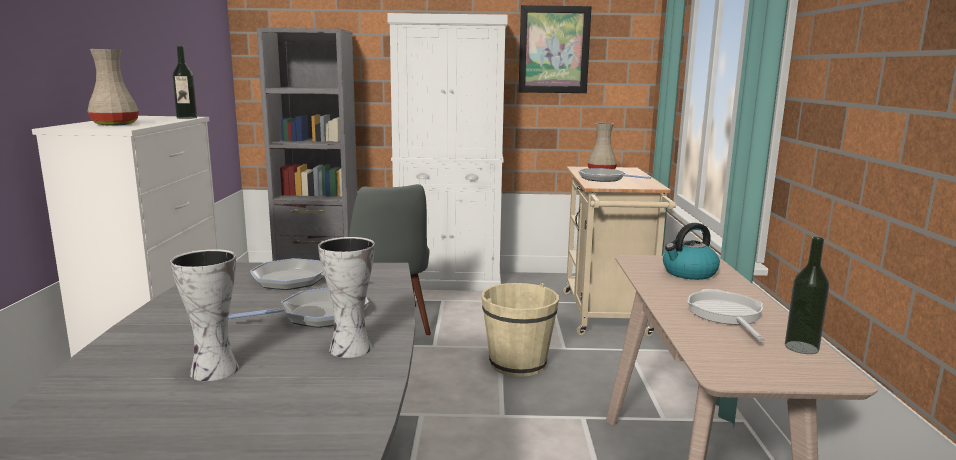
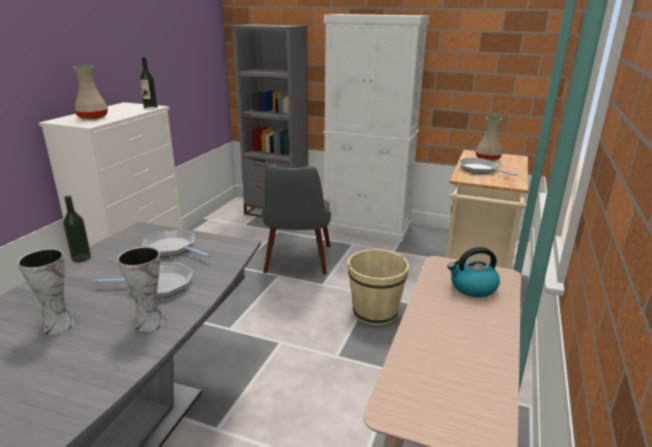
camera: 20 degrees right, 10 degrees up
picture [518,5,592,93] -> none
frying pan [687,289,765,342] -> none
bottle [785,237,829,354] -> bottle moved to [63,196,91,263]

